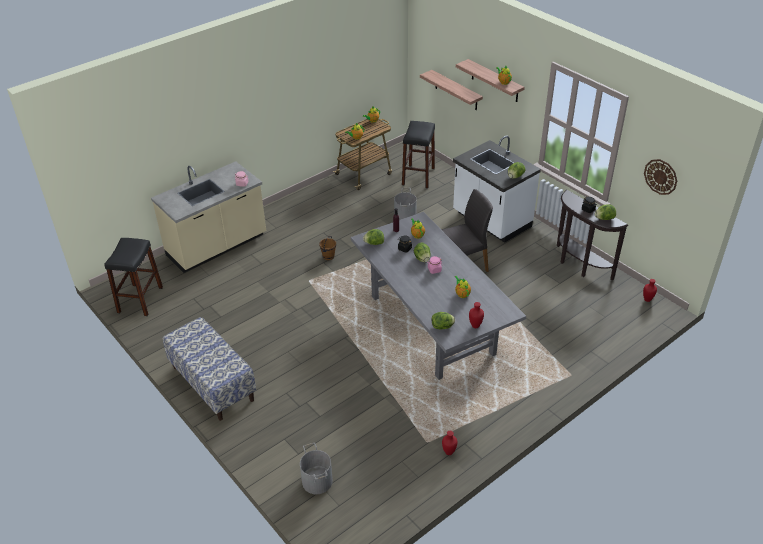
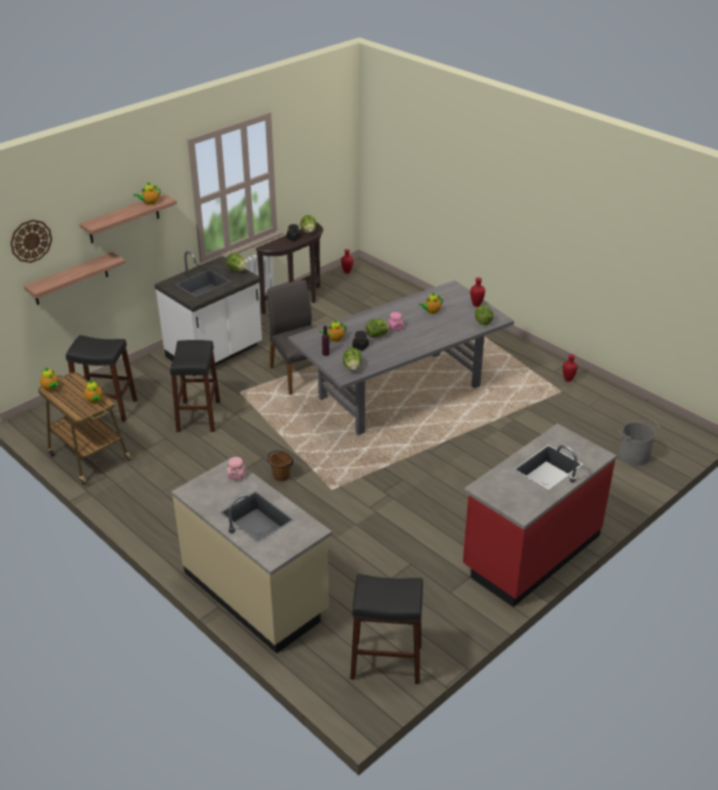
camera: 95 degrees left, 5 degrees down
bench [163,317,256,421] -> red counter [463,423,617,607]
grey bucket [394,188,417,220] -> black stool [170,340,220,432]
wall clock [644,159,677,195] -> wall clock moved to [10,220,52,263]

